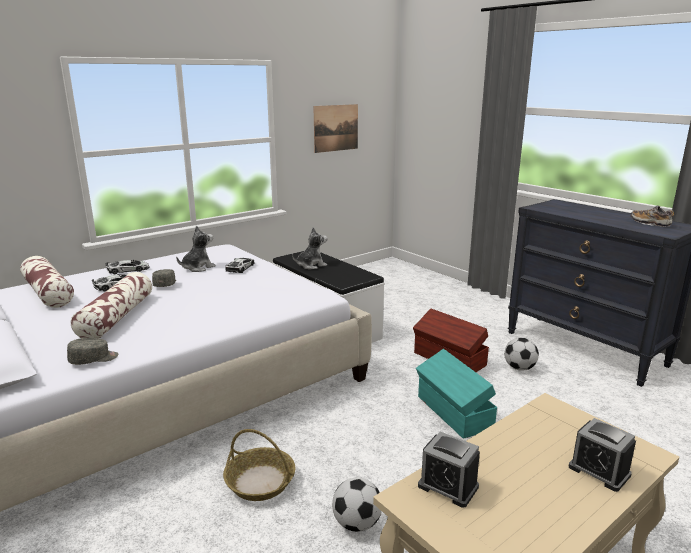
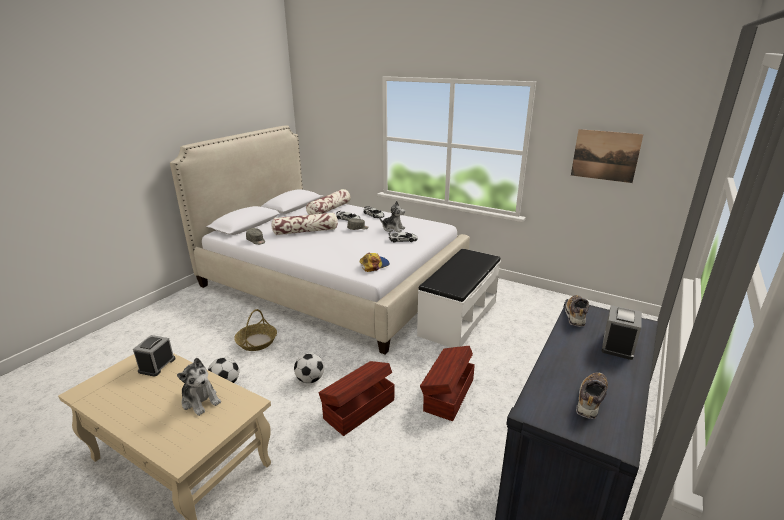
camera: 70 degrees right, 5 degrees up
plush toy [292,227,327,269] -> plush toy moved to [177,358,221,416]
turquoise storage box [416,349,497,439] -> brown storage box [318,361,394,436]
football [504,338,539,371] -> football moved to [294,353,324,383]
alarm clock [569,418,636,492] -> alarm clock moved to [602,305,642,360]
none -> cap [360,253,390,272]
none -> shoe [565,295,589,327]

